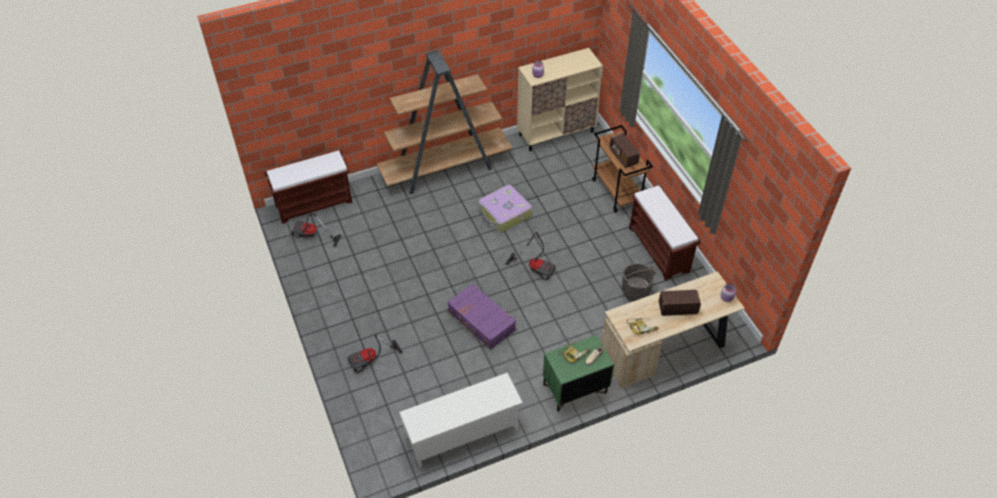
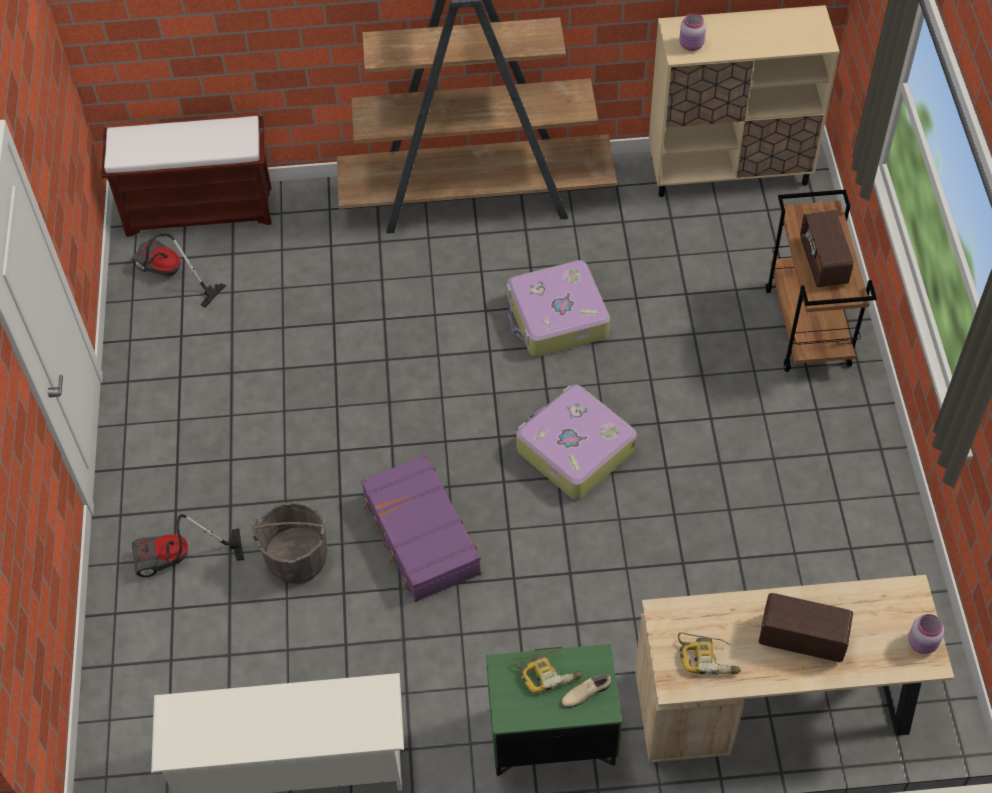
camera: 20 degrees right, 5 degrees up
vacuum cleaner [505,232,556,280] -> suitcase [516,385,637,499]
grey bucket [622,263,656,301] -> grey bucket moved to [251,501,328,584]
brown bench [629,185,701,281] -> none

